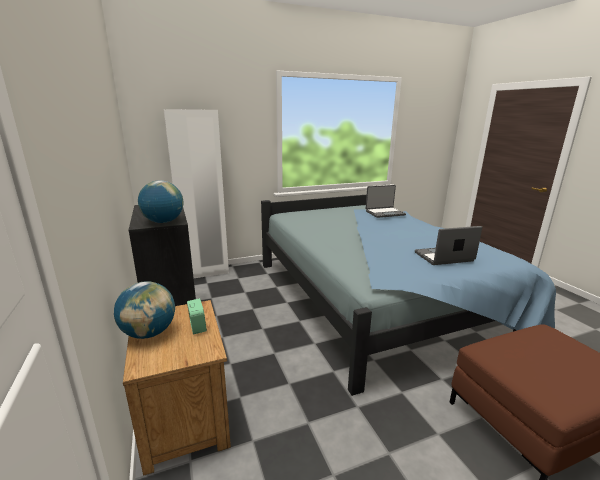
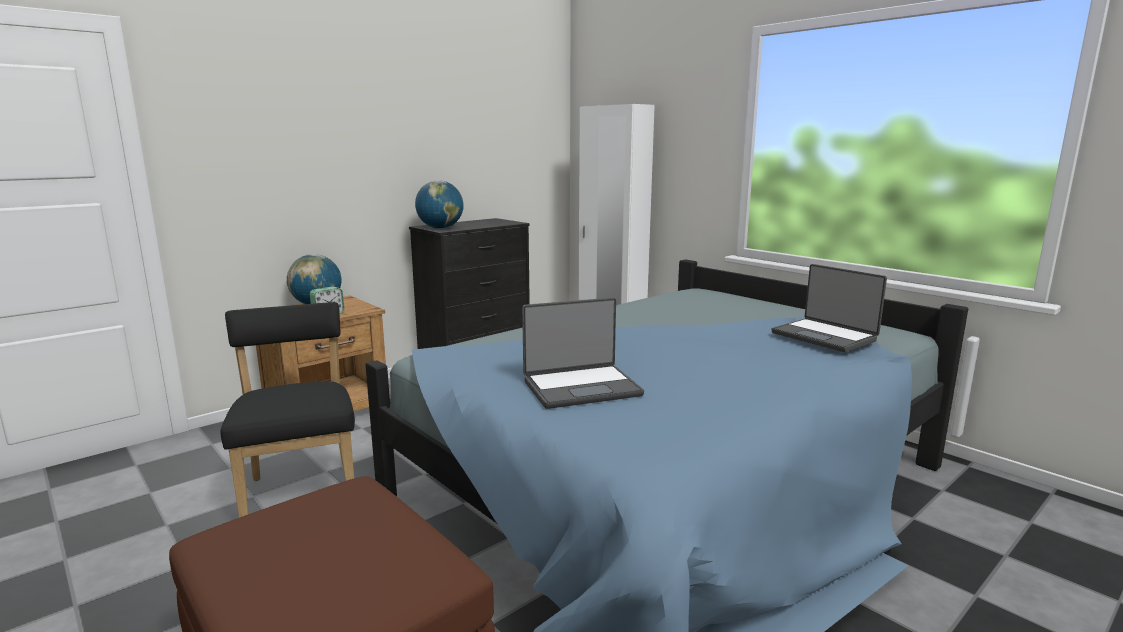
camera: 70 degrees right, 5 degrees down
laptop [415,226,482,265] -> laptop turned 105 degrees clockwise [522,297,644,409]
none -> black chair [220,302,355,518]

